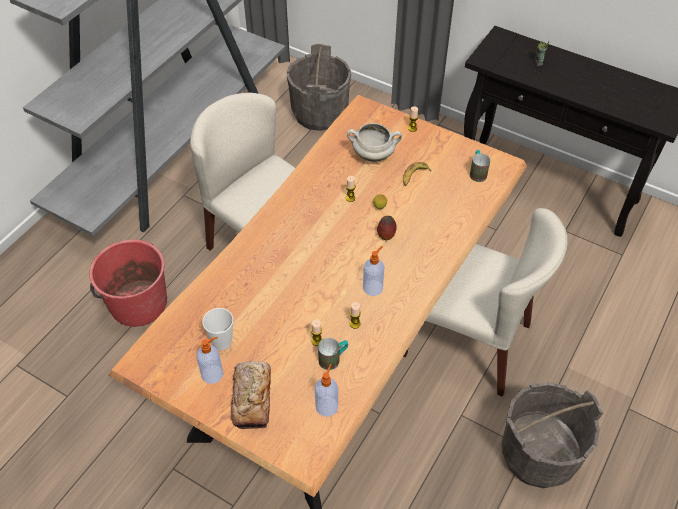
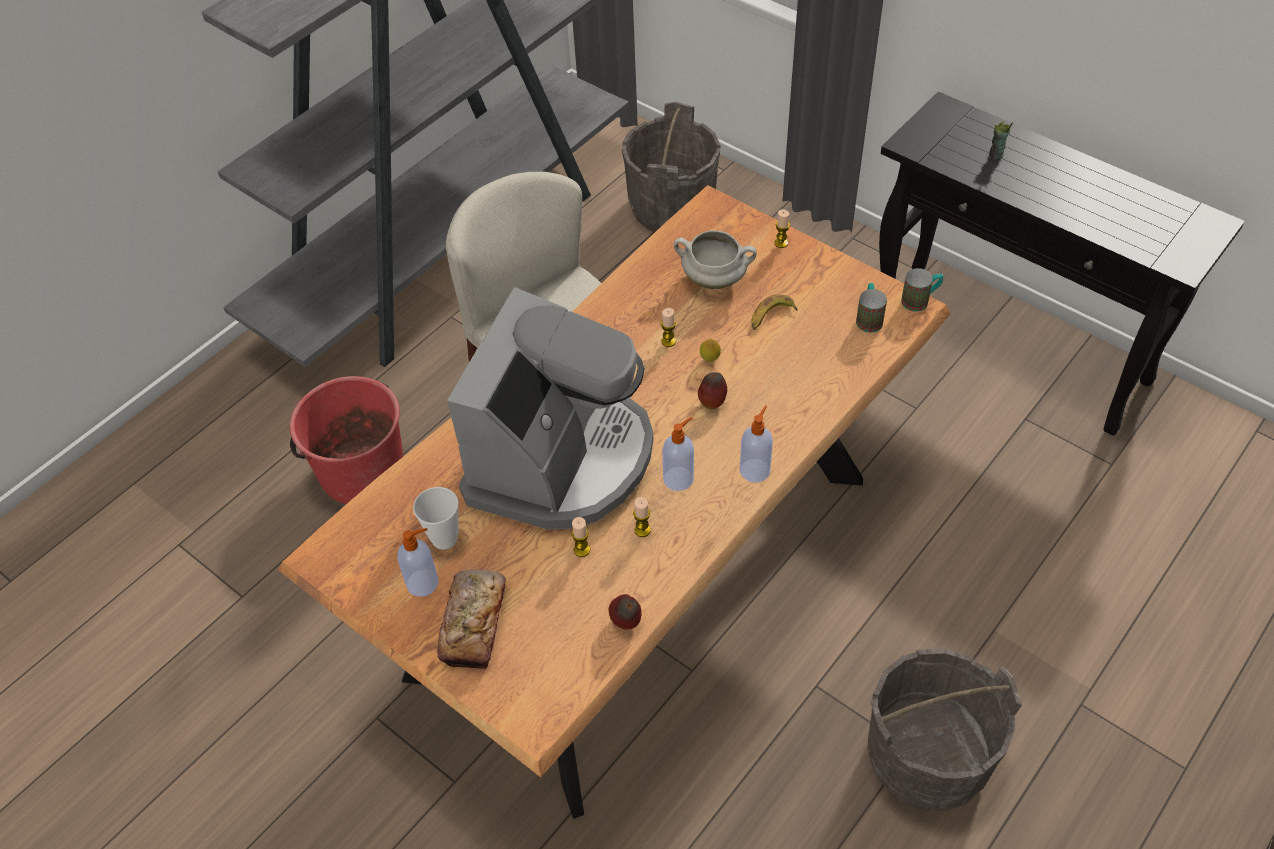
camera: 10 degrees right, 0 degrees up
soap dispenser [315,364,338,417] -> soap dispenser moved to [740,405,773,483]
mug [318,338,348,370] -> mug moved to [901,268,943,312]
beige chair [403,208,568,397] -> none
none -> coffee machine [447,287,653,530]
none -> apple [609,594,641,630]

